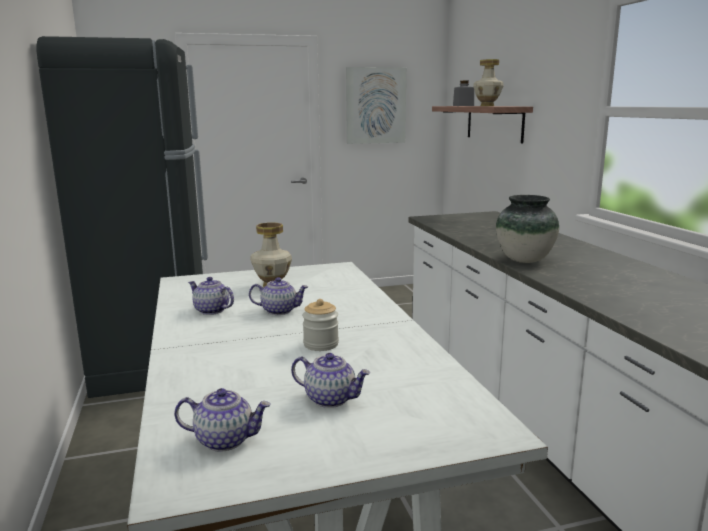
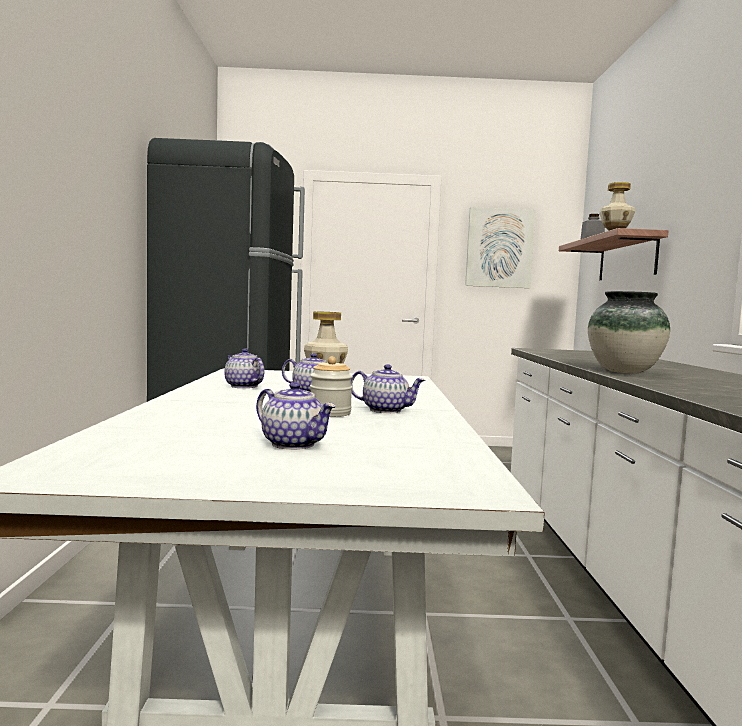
camera: 15 degrees right, 10 degrees down
teapot [174,388,271,452] -> teapot moved to [351,364,425,413]

